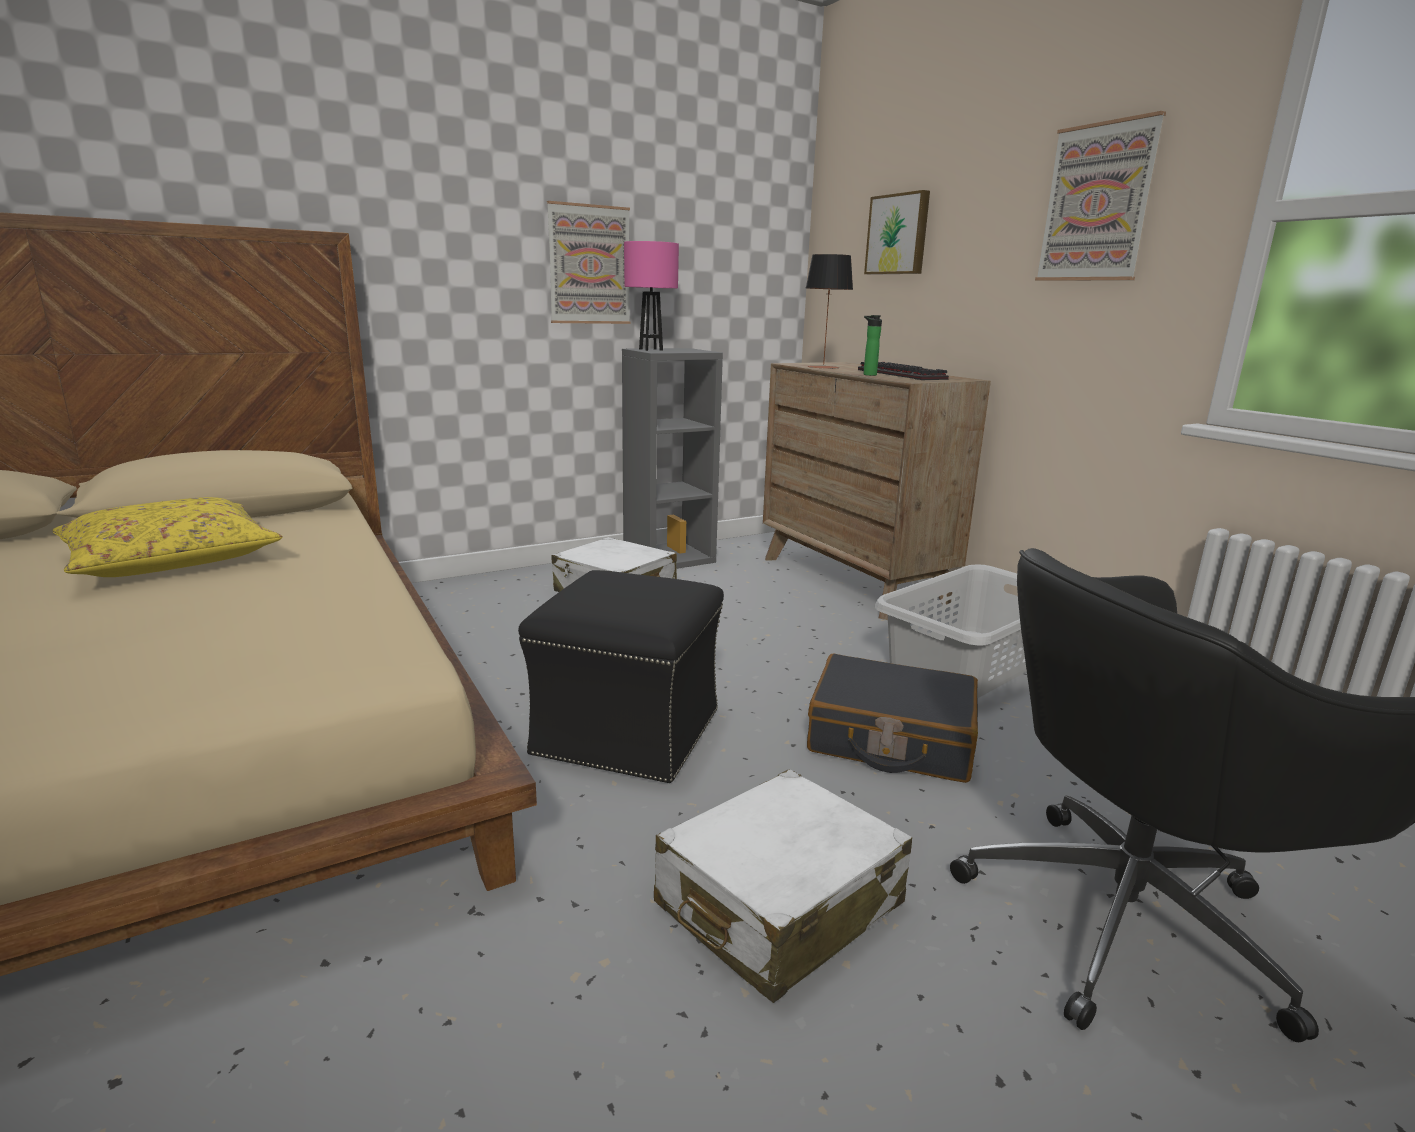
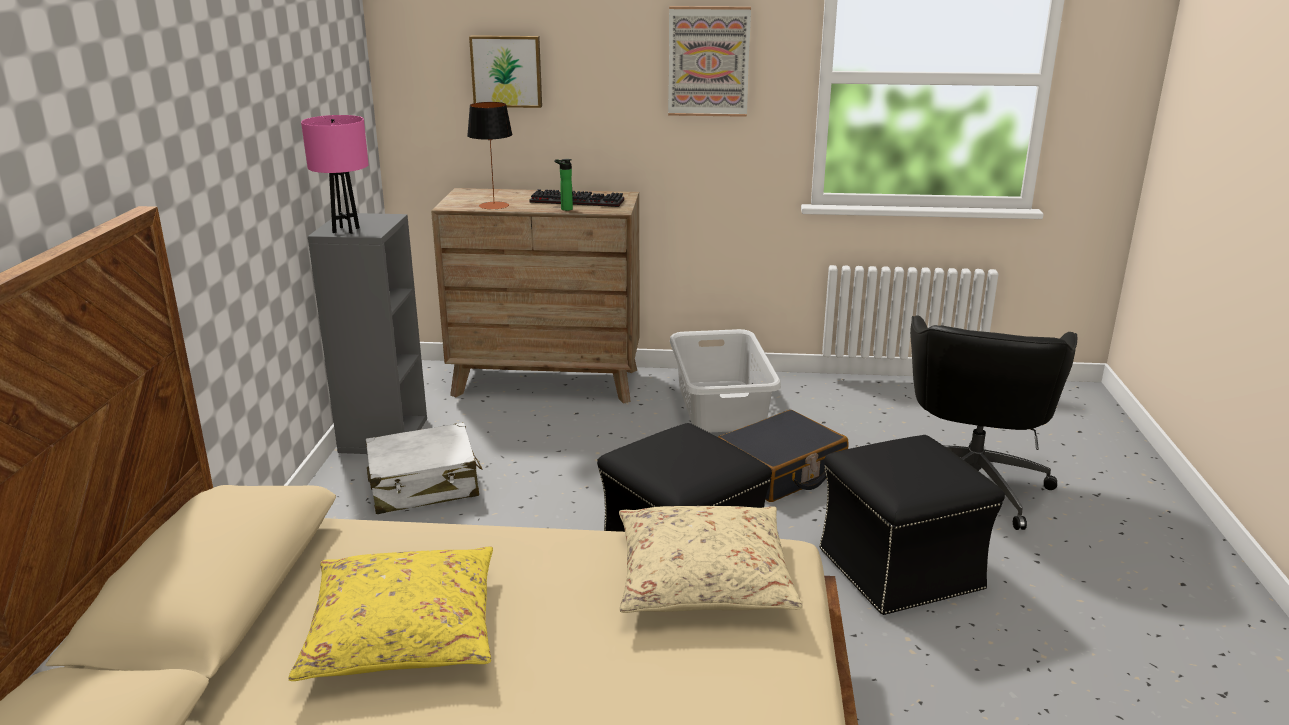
camera: 55 degrees left, 5 degrees up
picture [547,201,630,324] -> none
white suitcase [654,769,912,1003] -> black ottoman [819,435,1005,615]
none -> beige pillow [619,506,803,613]

